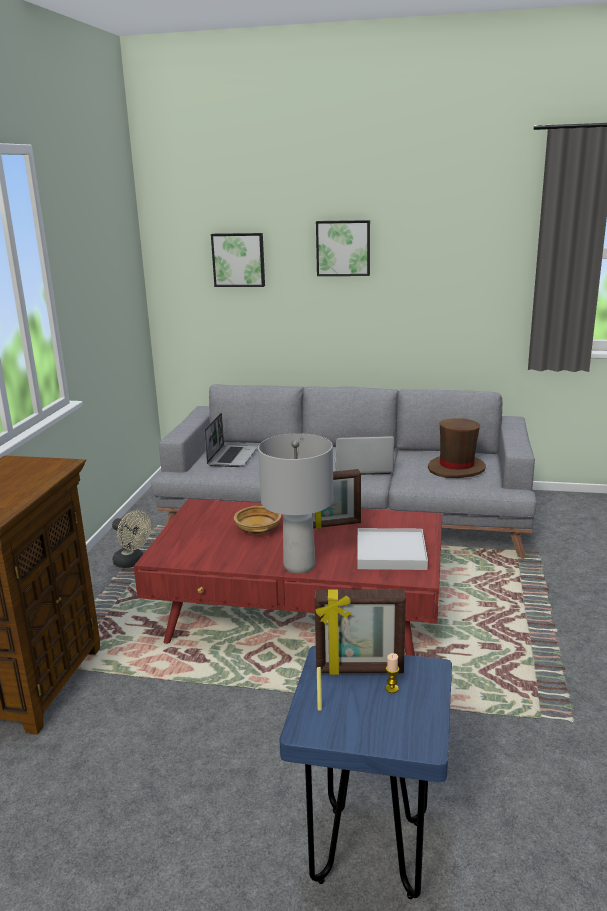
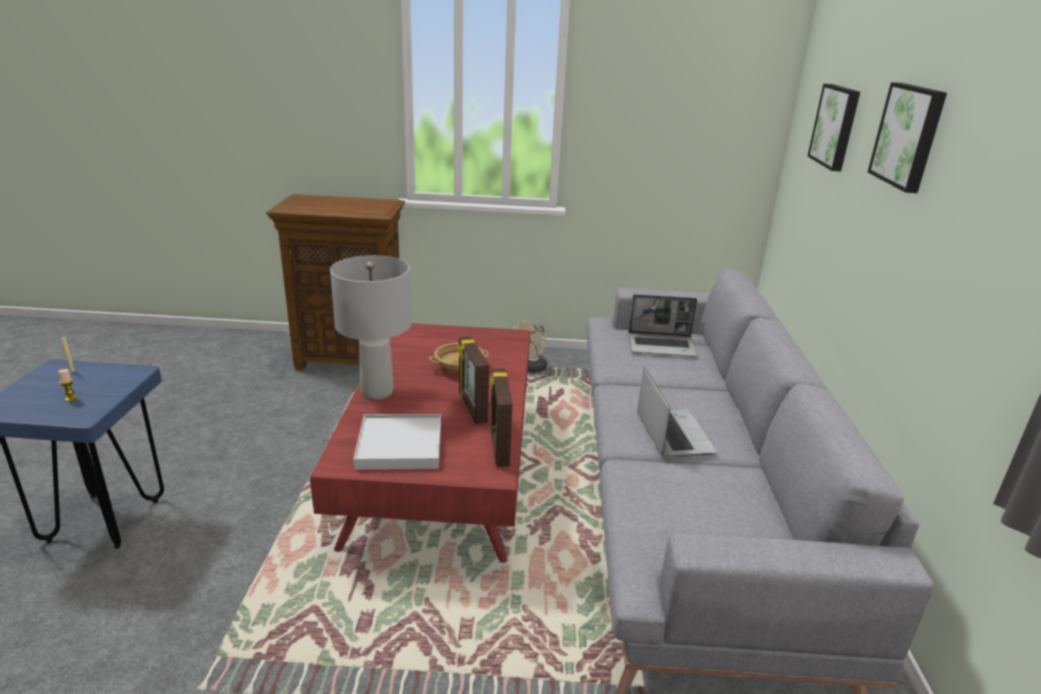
camera: 80 degrees right, 5 degrees up
picture frame [315,589,406,675] -> picture frame moved to [490,368,513,467]
brown hat [428,418,486,478] -> none

